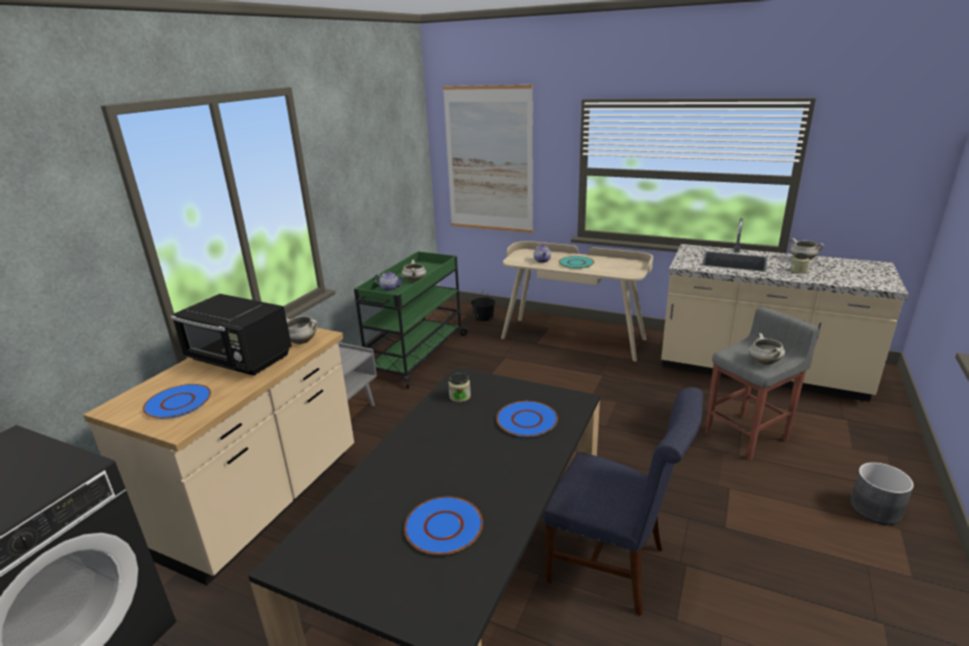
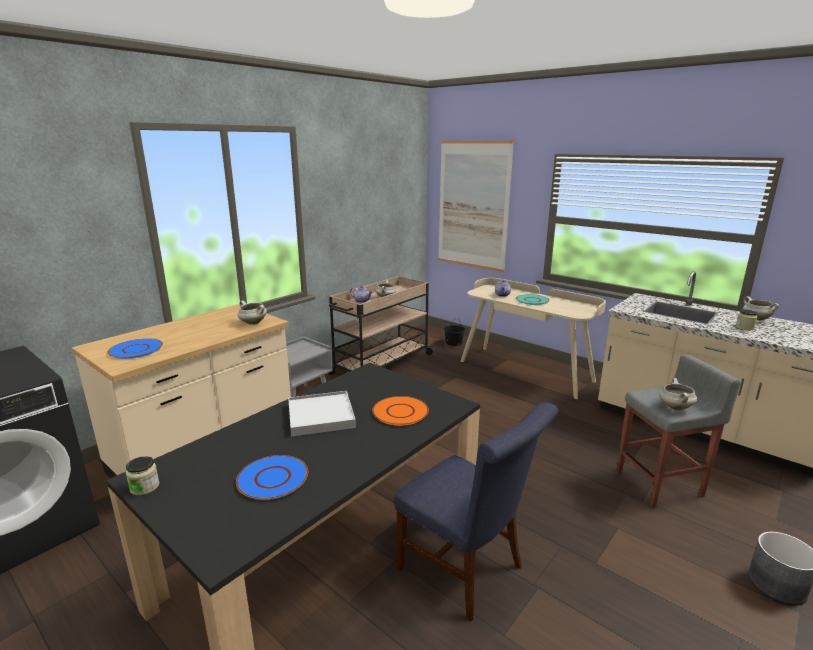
camera: 15 degrees right, 5 degrees down
black microwave [170,294,292,376] -> none
green cart [354,251,468,389] -> beige cart [328,276,434,375]
jar [448,373,471,402] -> jar moved to [126,456,160,495]
blue plate [496,401,558,437] -> orange plate [372,396,429,426]
none -> white tray [288,391,356,437]

